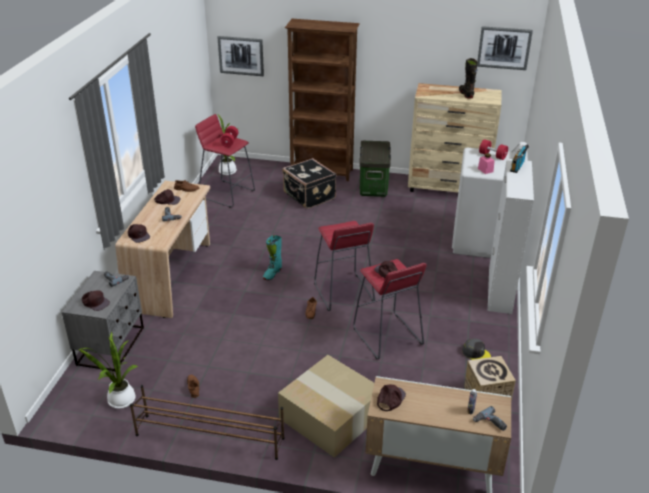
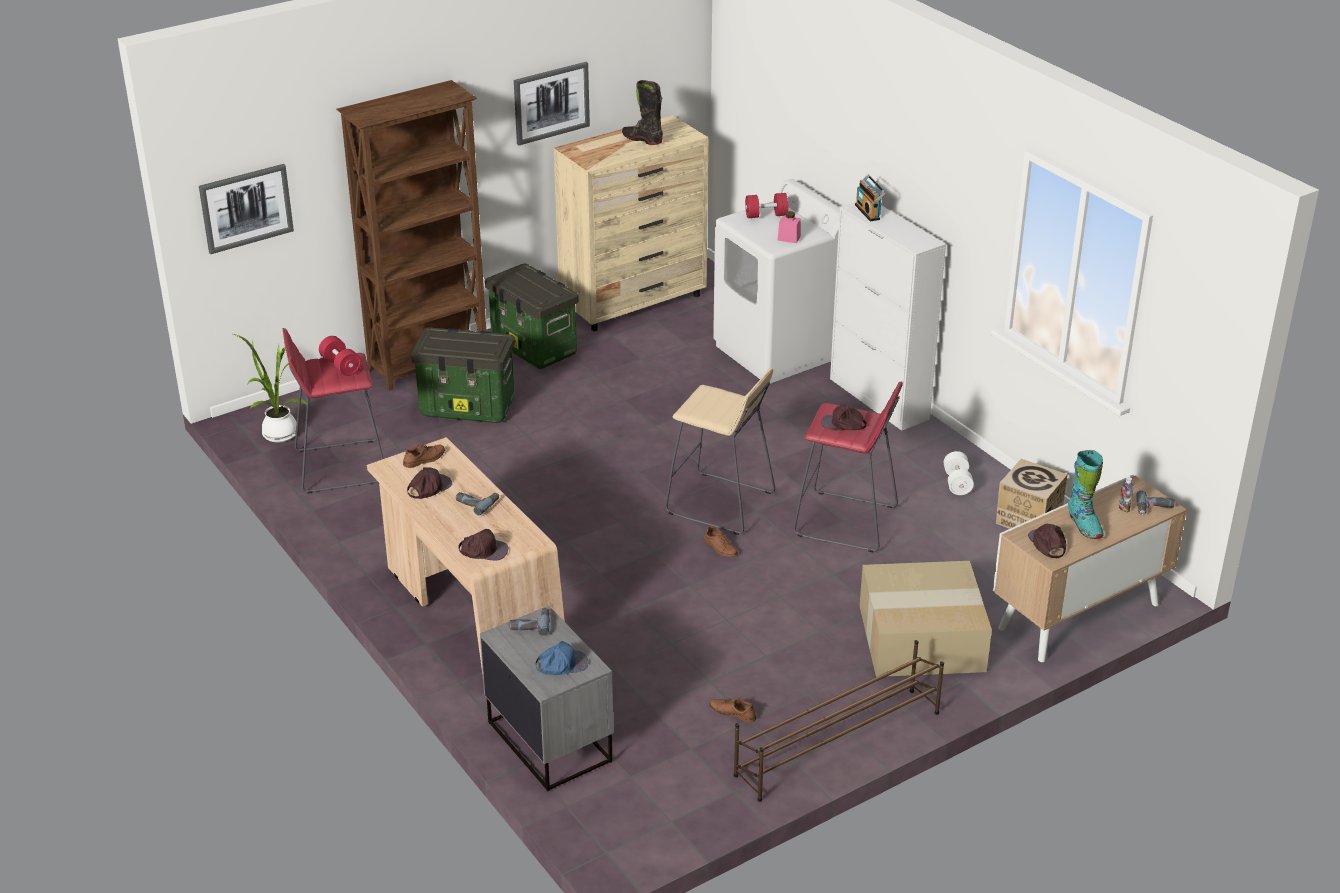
camera: 45 degrees left, 0 degrees up
potted plant [79,332,137,409] -> none
brown cap [82,290,110,311] -> blue cap [535,641,588,675]
turquoise boot [263,235,282,280] -> turquoise boot moved to [1068,450,1104,539]
black suitcase [282,158,336,209] -> storage box [411,327,515,423]
red stool [314,221,375,311] -> beige stool [665,368,775,535]
grey cap [462,339,491,360] -> white dumbbell [944,451,974,495]
picture [477,26,533,70] -> picture moved to [514,62,590,145]

